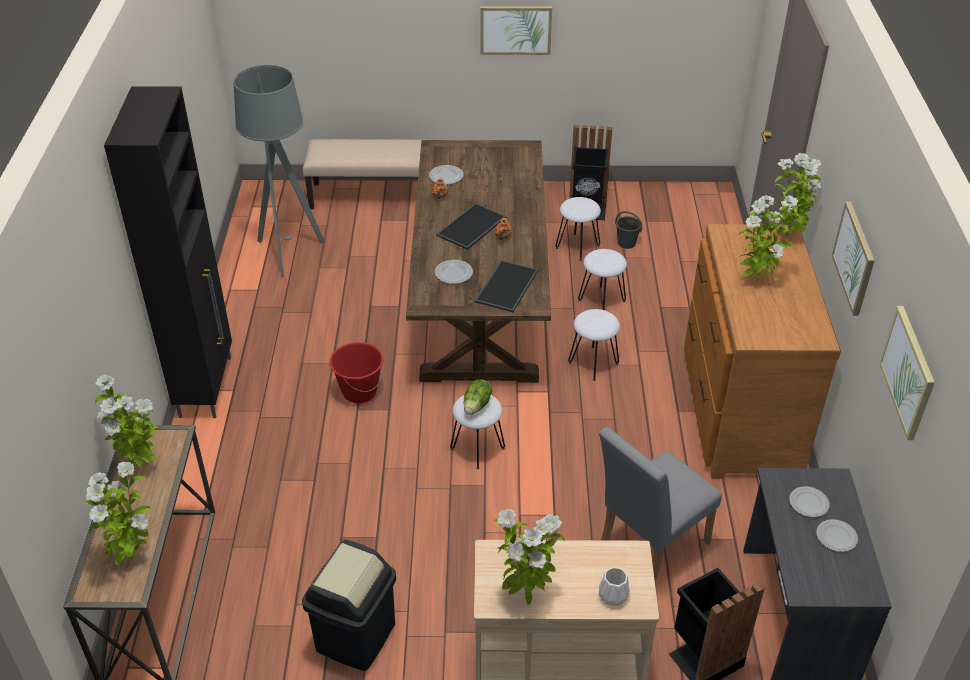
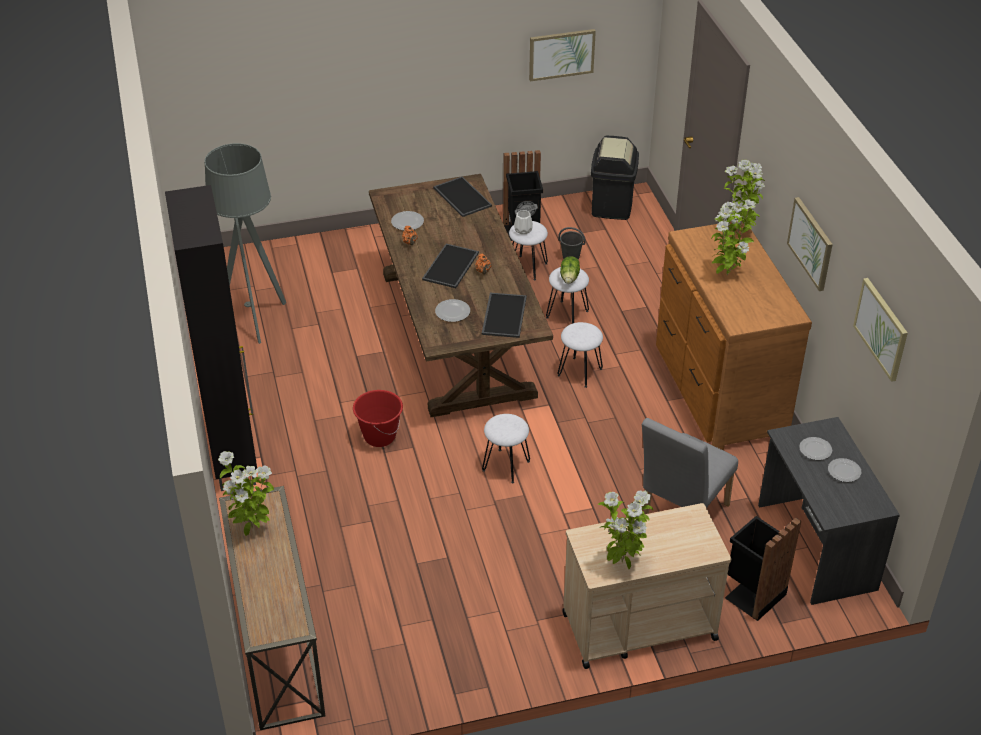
camera: 15 degrees left, 0 degrees up
potted plant [85,462,151,565] -> none
black trash can [302,540,396,671] -> black trash can moved to [591,136,639,220]
beige bench [303,139,421,209] -> none
lettuce [464,379,492,415] -> lettuce moved to [560,256,580,284]
picture [480,6,552,55] -> picture moved to [529,29,596,82]
white vase [599,567,630,606] -> white vase moved to [514,210,533,234]
none -> tray [433,177,492,217]

